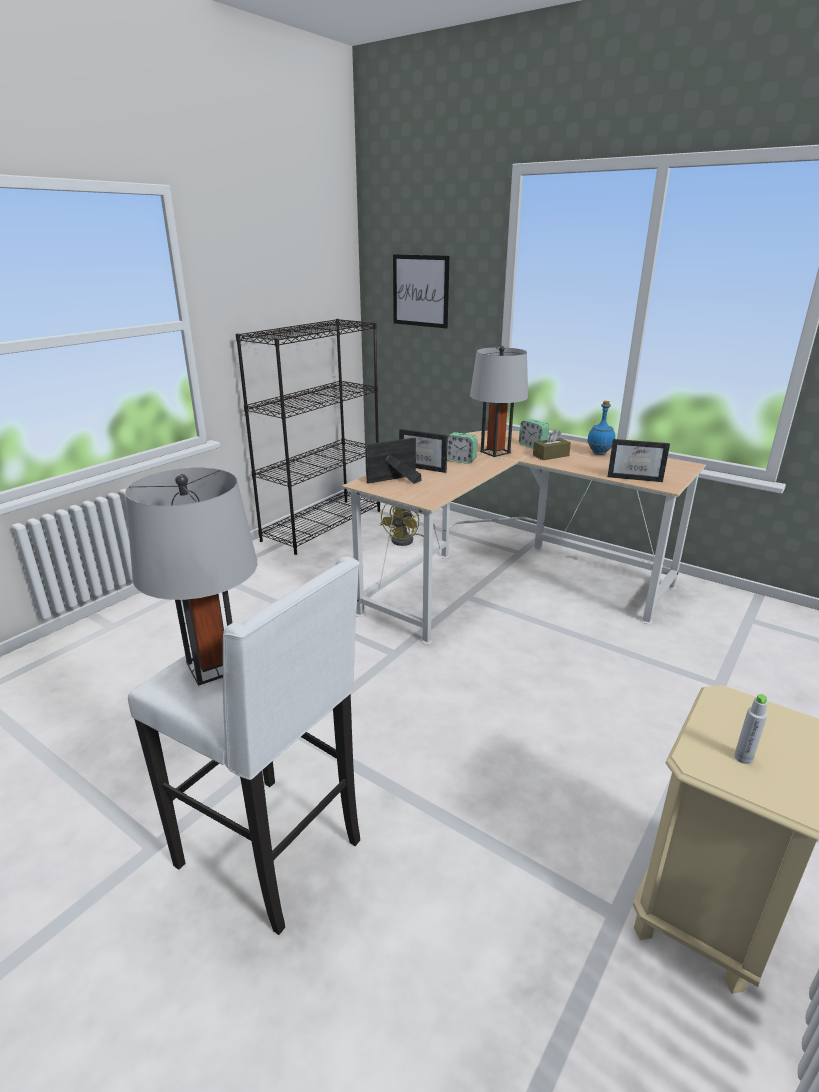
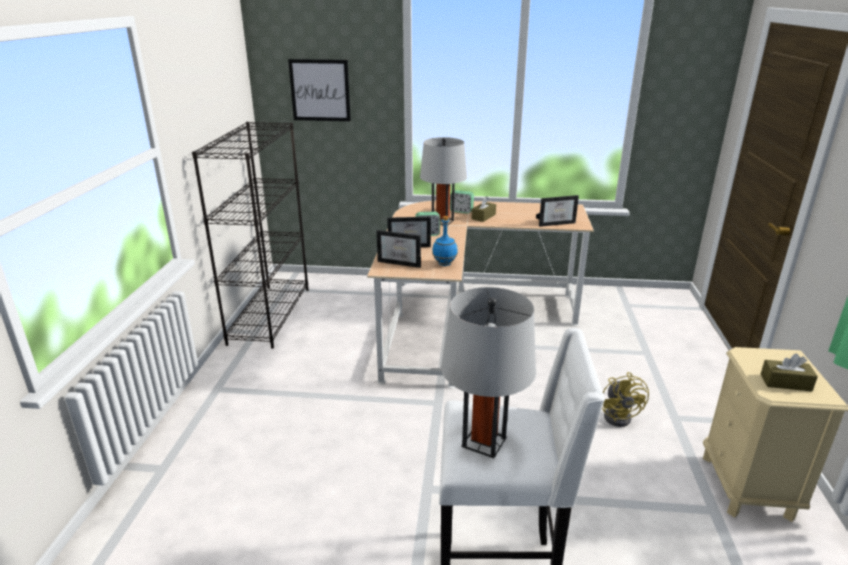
camera: 30 degrees left, 0 degrees up
picture frame [366,437,422,484] -> picture frame turned 105 degrees counterclockwise [377,230,421,268]
yellow fan [380,504,436,546] -> yellow fan moved to [602,372,649,427]
blue bottle [587,401,615,455] -> blue bottle moved to [432,216,458,266]
grey bottle [734,694,768,764] -> brown tissue box [761,354,818,391]

